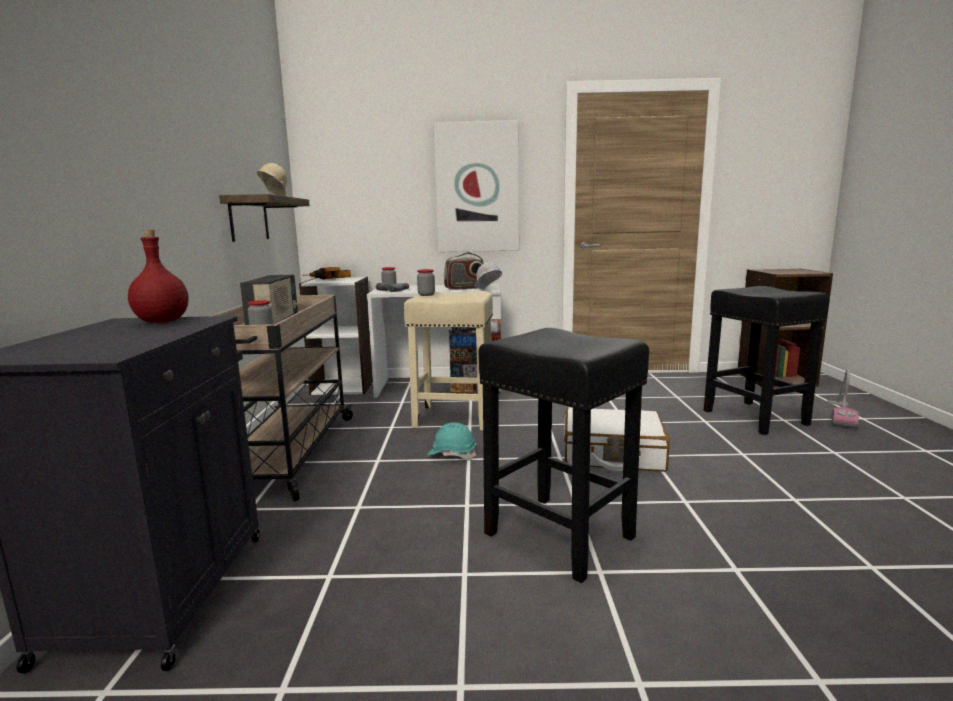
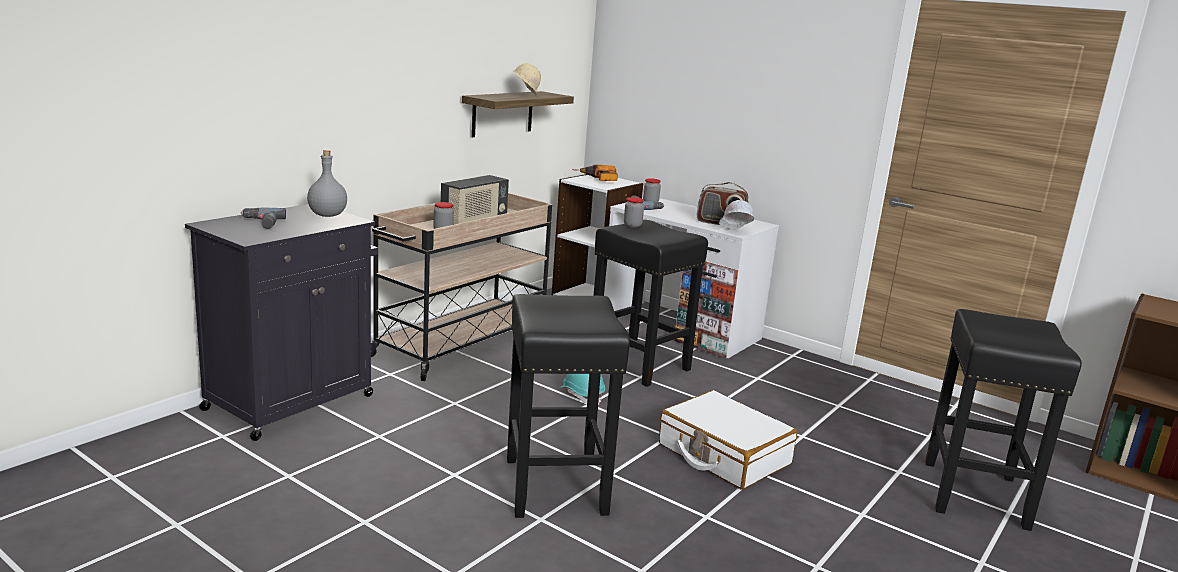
camera: 35 degrees right, 5 degrees up
red bottle [128,230,189,323] -> grey bottle [307,150,347,217]
beige stool [404,291,493,430] -> black stool [593,220,708,387]
picture [433,120,519,252] -> none
vacuum cleaner [828,369,859,429] -> none
none -> power drill [241,207,286,229]

